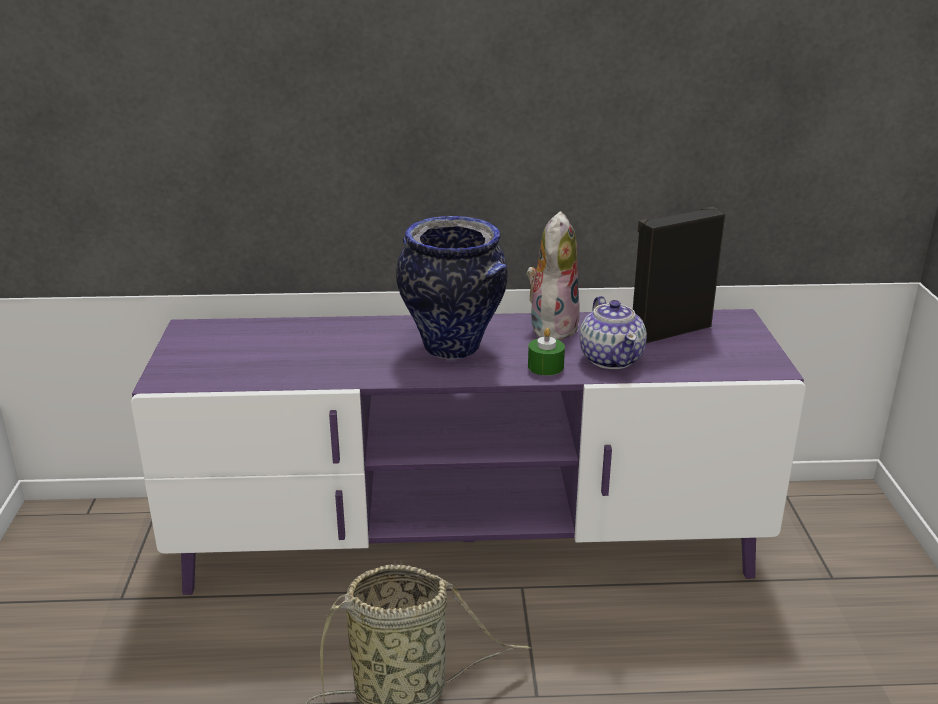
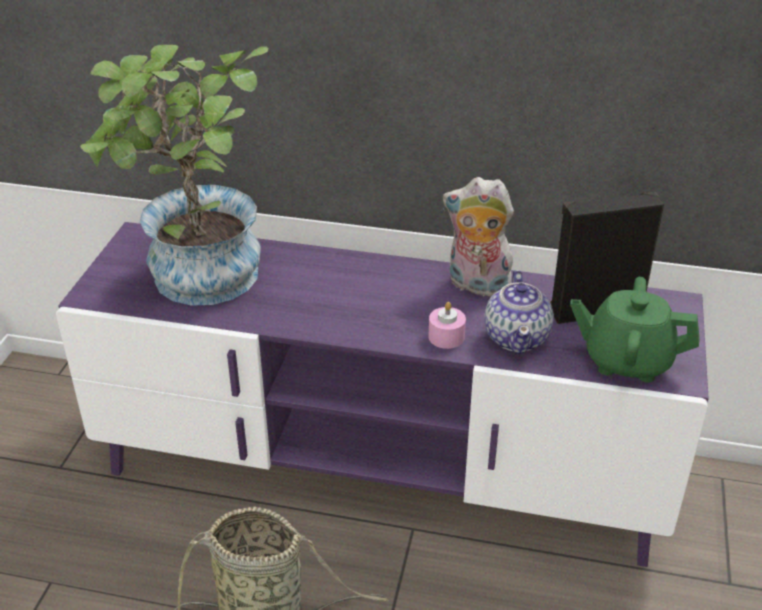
camera: 15 degrees right, 10 degrees up
vase [396,216,508,359] -> none
plush toy [526,211,580,340] -> plush toy turned 105 degrees counterclockwise [443,177,514,297]
green candle [528,328,565,376] -> pink candle [428,302,466,349]
none -> potted plant [80,45,269,306]
none -> green teapot [570,277,700,383]

